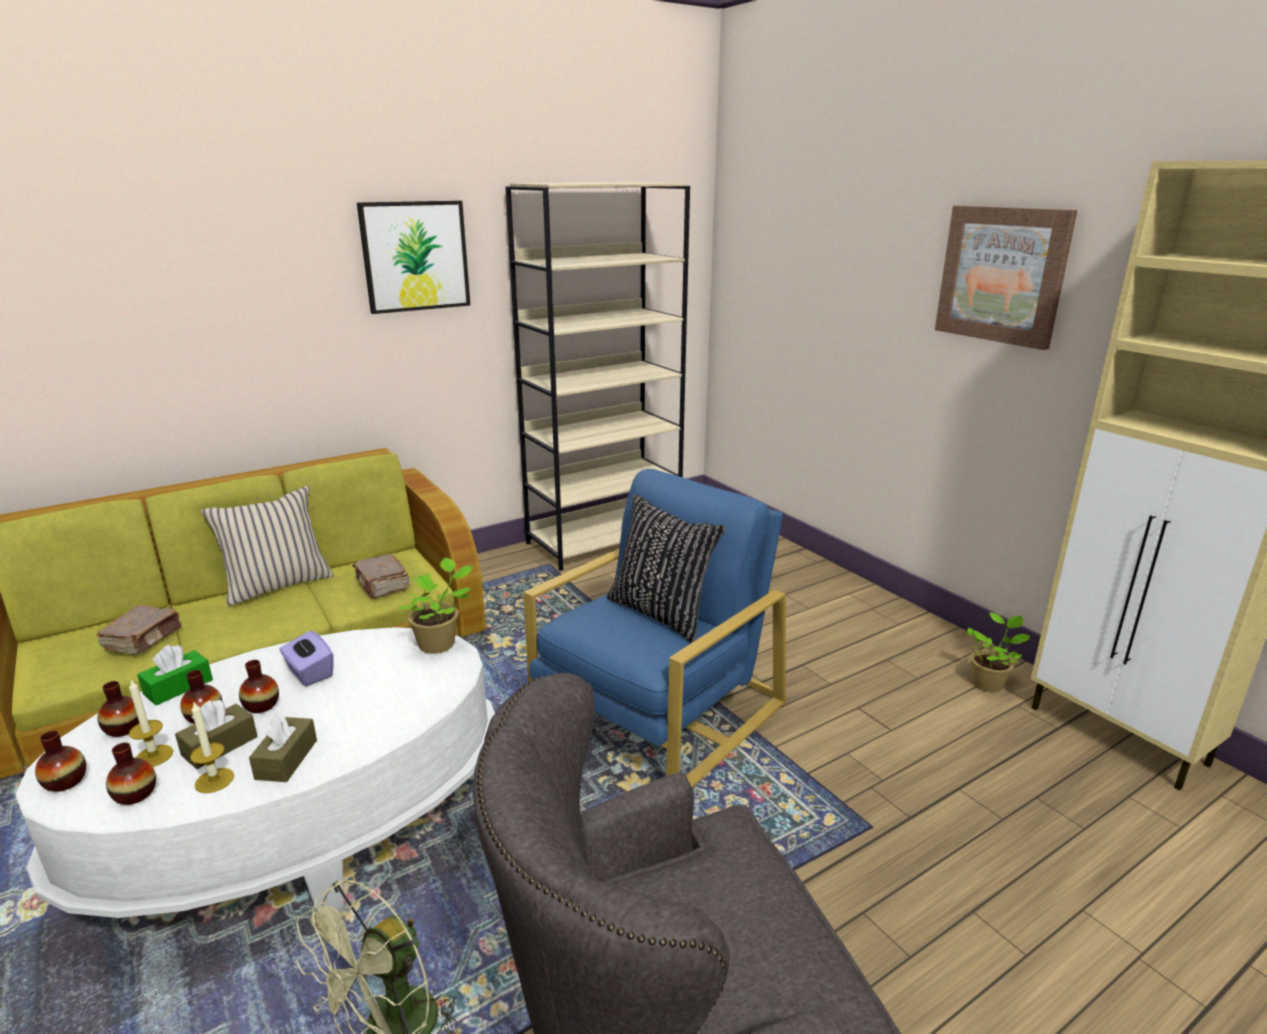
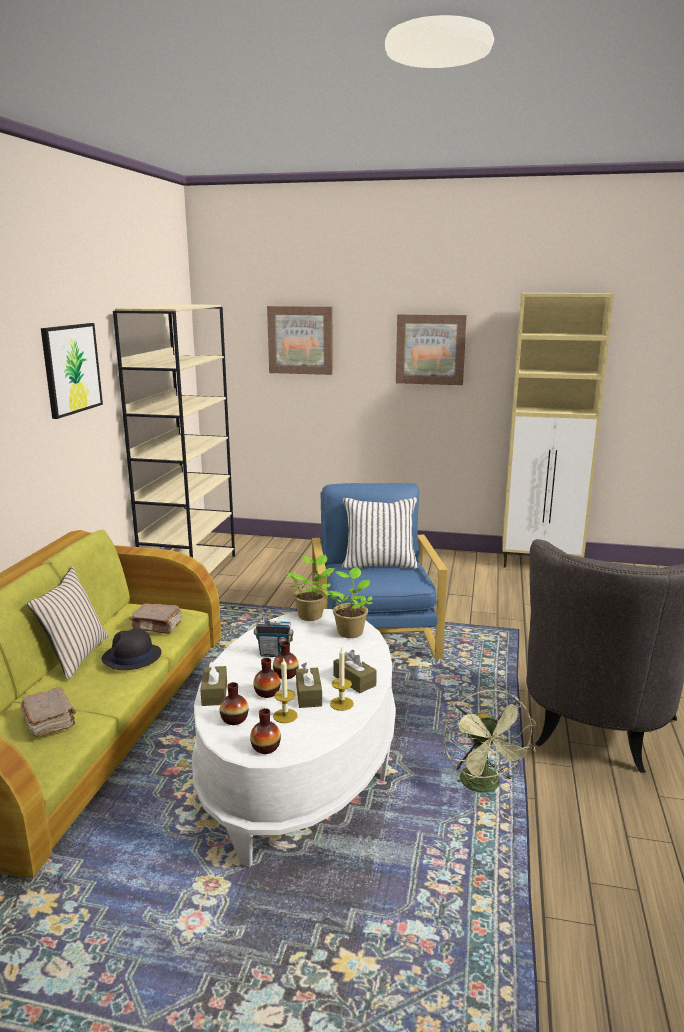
camera: 45 degrees left, 5 degrees down
vase [106,743,156,805] -> none
green tissue box [137,645,213,705] -> brown tissue box [200,661,227,706]
purple tissue box [279,631,334,686] -> radio [254,605,293,657]
black pillow [607,494,726,643] -> white pillow [342,497,418,569]
potted plant [965,613,1031,692] -> potted plant moved to [324,567,372,638]
none -> black hat [102,628,161,670]
none -> picture [267,306,333,375]

